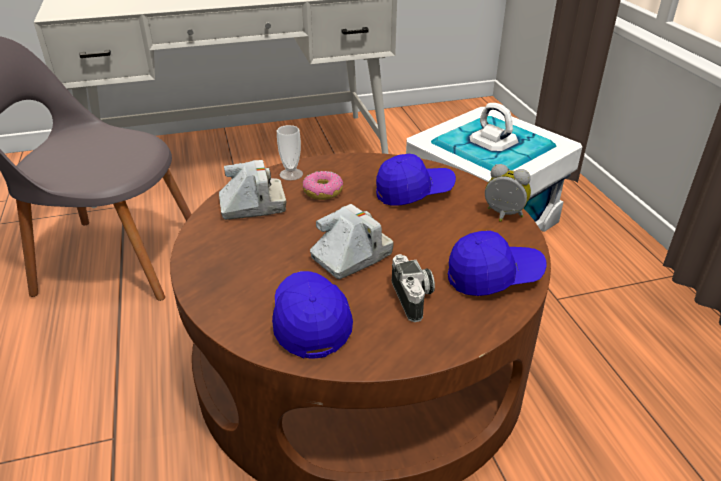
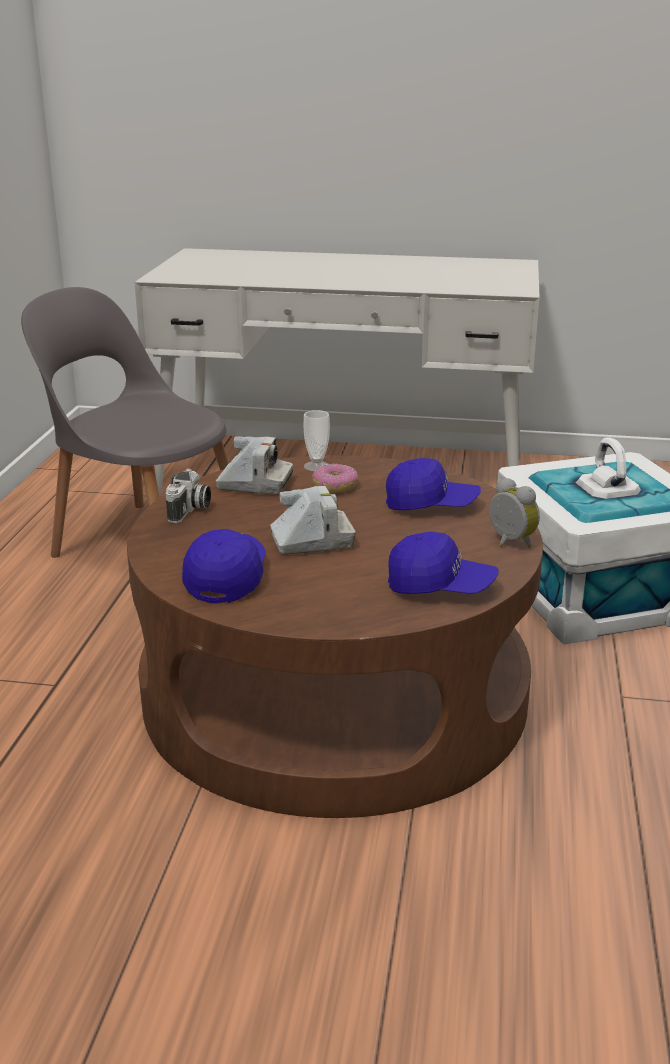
camera: 25 degrees right, 10 degrees down
camera [391,254,435,322] -> camera moved to [166,469,211,523]

